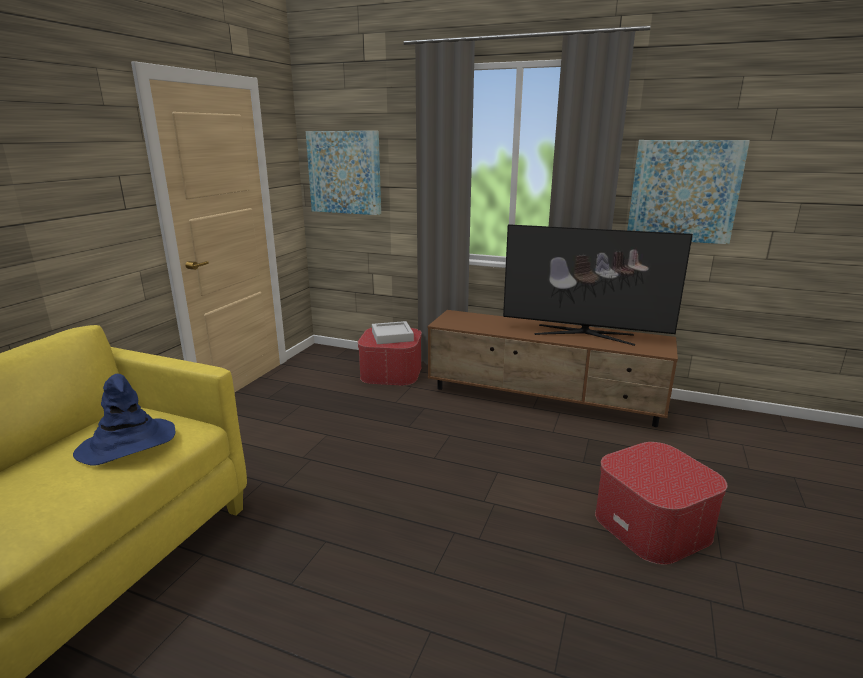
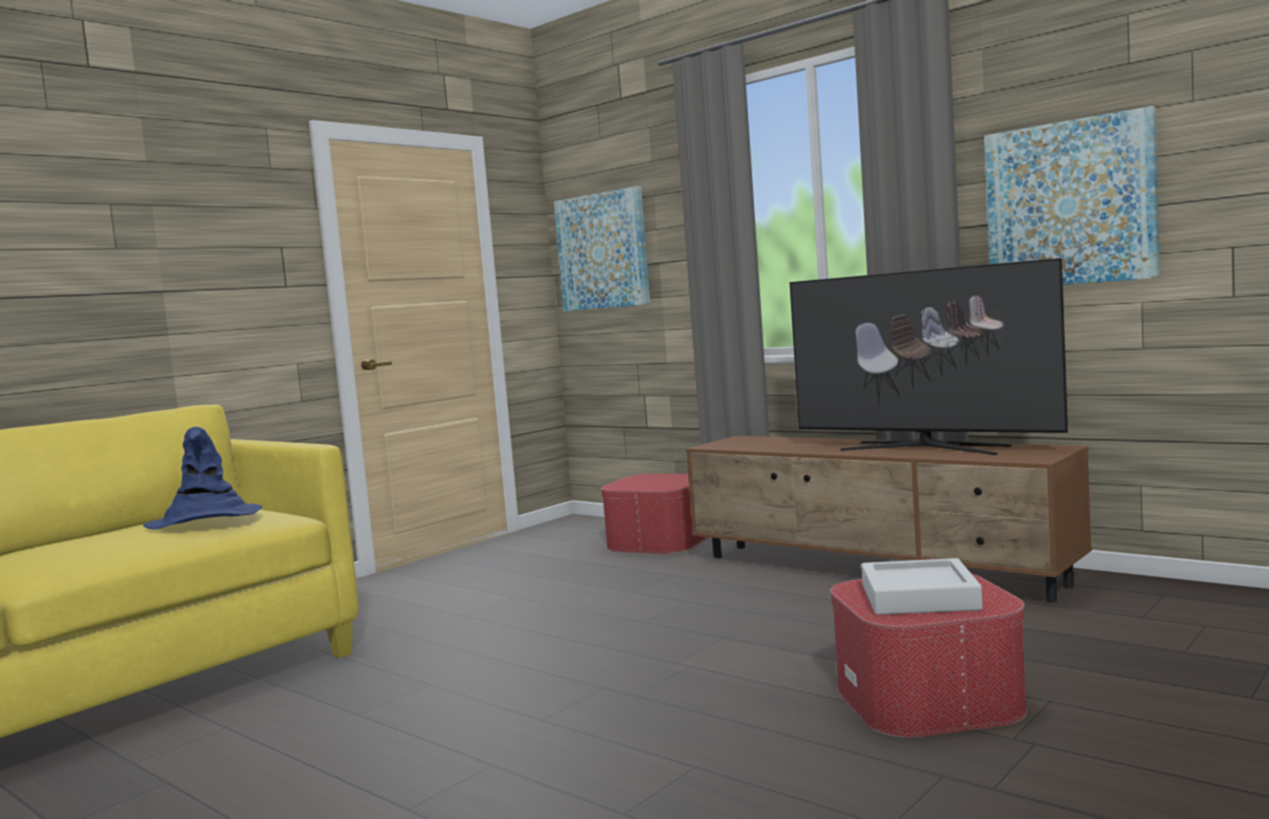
camera: 20 degrees right, 15 degrees down
grey tray [372,321,414,344] -> grey tray moved to [861,558,983,615]

